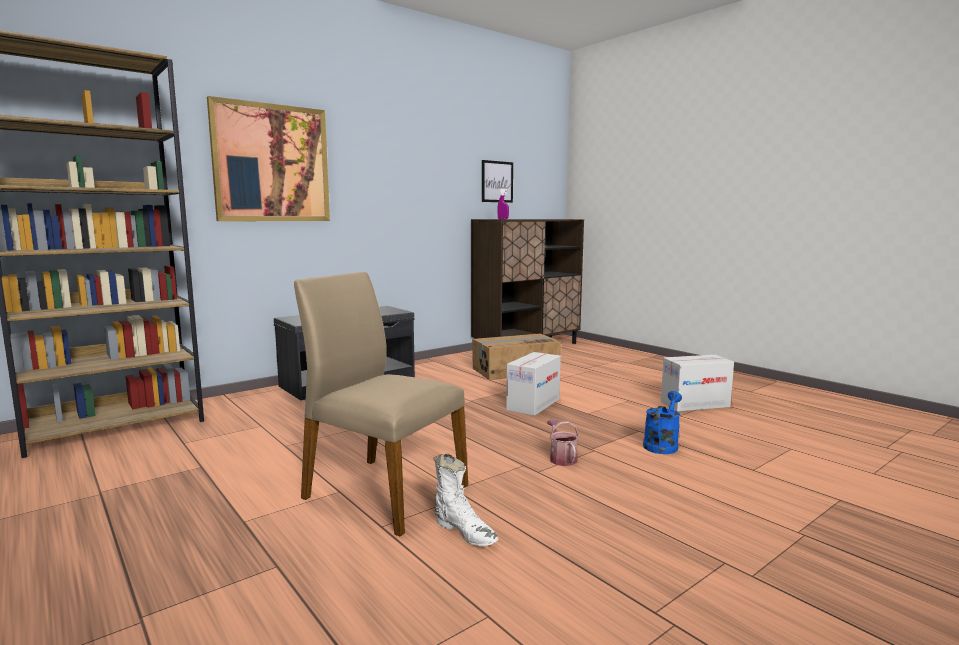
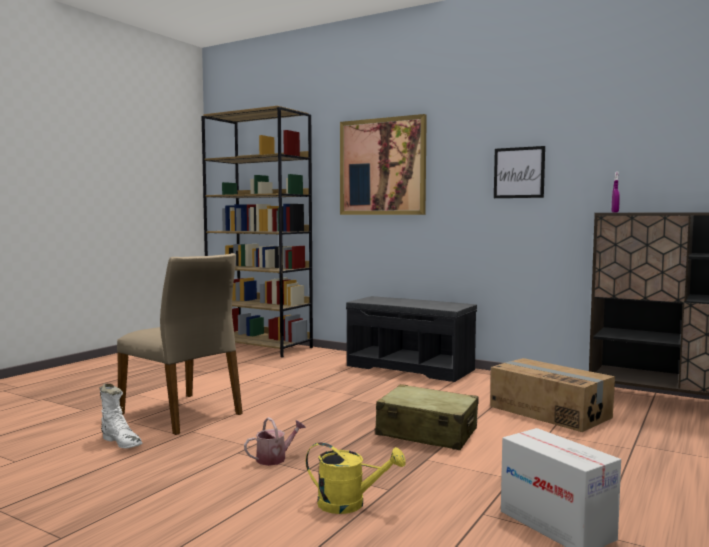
camera: 70 degrees right, 5 degrees down
beige chair [294,272,468,536] -> beige chair turned 120 degrees clockwise [117,253,243,435]
white boot [433,454,499,547] -> white boot turned 75 degrees counterclockwise [99,384,143,448]
picture [482,160,513,203] -> picture moved to [494,146,545,198]
cardboard box [506,352,561,416] -> beige suitcase [375,384,479,450]
blue watering can [643,391,682,454] -> yellow watering can [306,442,406,514]

